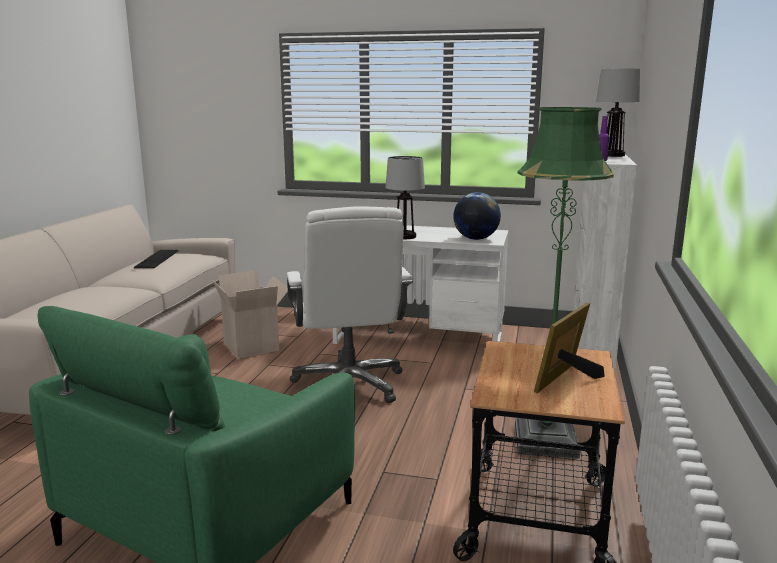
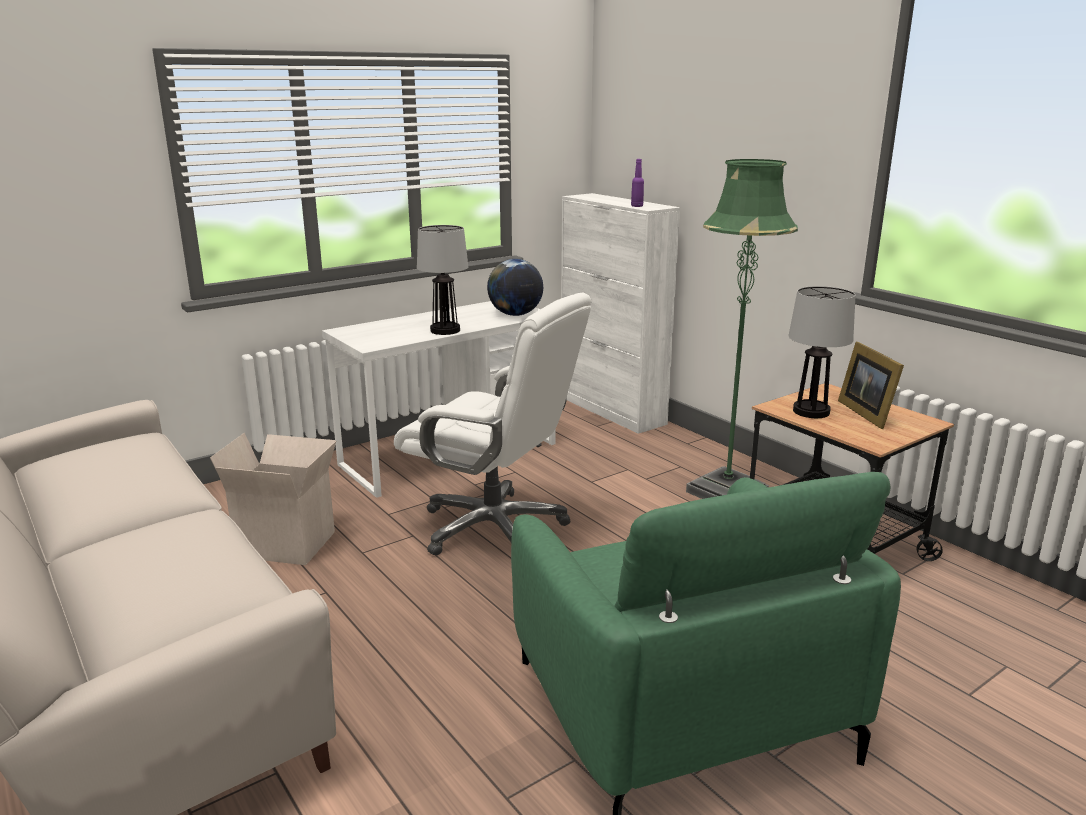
camera: 50 degrees left, 5 degrees up
keyboard [134,250,178,268] -> none
table lamp [596,68,640,157] -> table lamp moved to [788,286,855,418]

